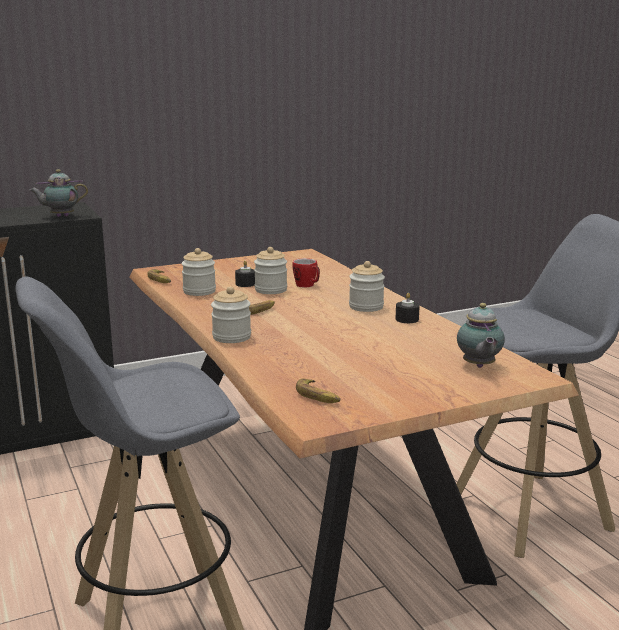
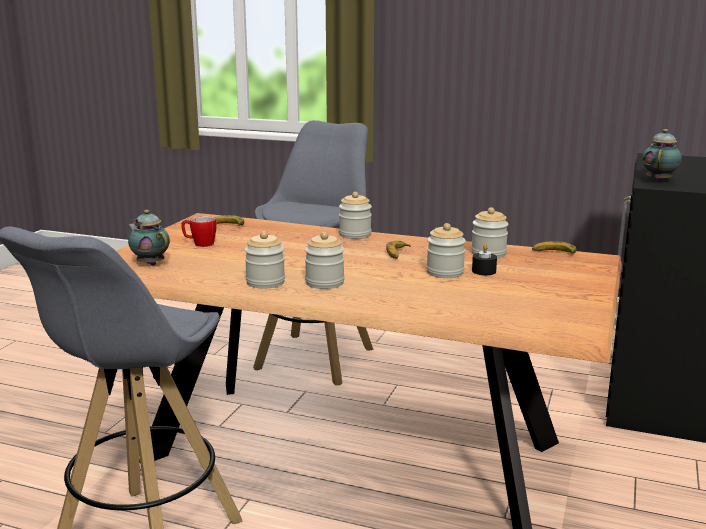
camera: 135 degrees right, 0 degrees up
mug [292,258,320,288] -> mug moved to [181,216,217,247]
black candle [396,293,420,323] -> jar [244,231,285,288]

